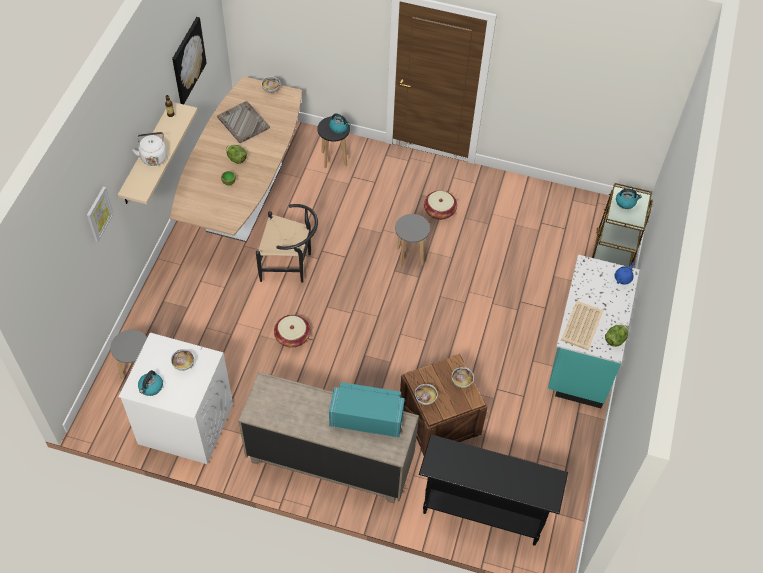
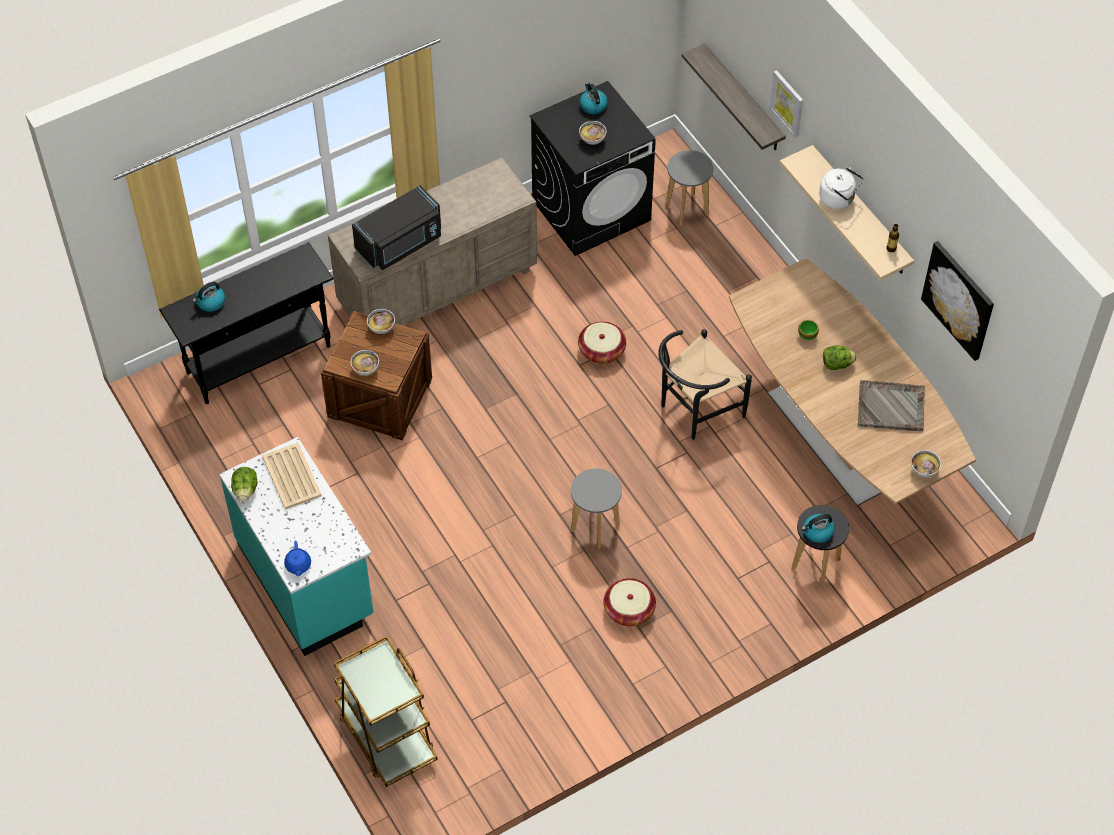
camera: 135 degrees right, 0 degrees up
white washing machine [118,333,233,464] -> black washing machine [530,81,656,256]
turquoise microwave [329,382,405,438] -> black microwave [352,185,441,270]
kettle [616,189,642,209] -> kettle moved to [192,282,225,312]
none -> shelf [682,44,786,150]

